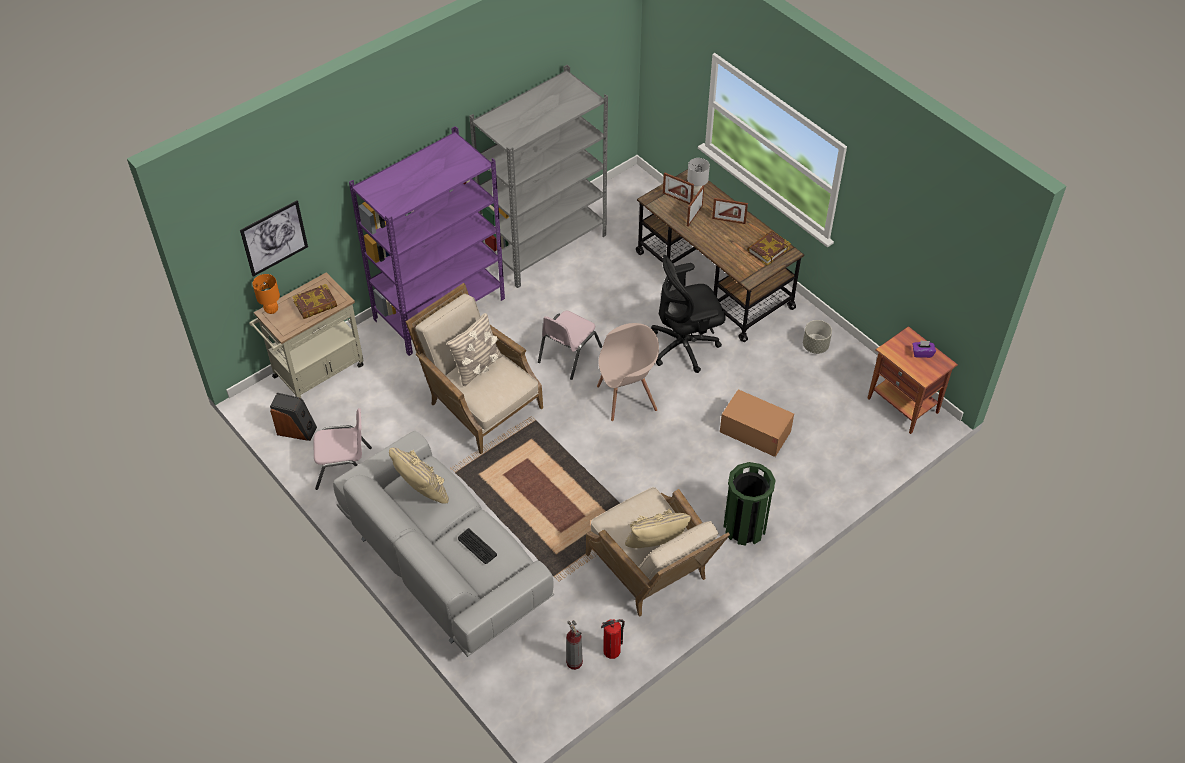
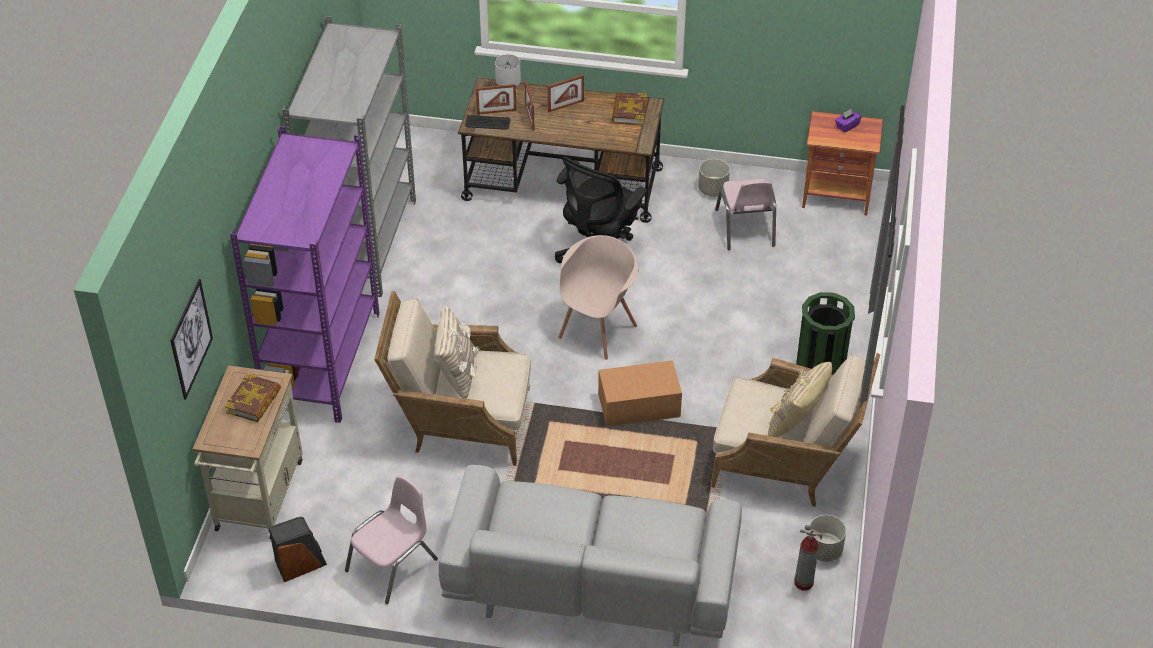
camera: 40 degrees left, 5 degrees down
orange table lamp [253,274,280,314] -> none
beige pillow [389,447,449,504] -> none
keyboard [458,528,497,564] -> keyboard moved to [465,115,510,130]
pink chair [538,311,602,380] -> pink chair moved to [715,179,776,250]
fire extinguisher [601,619,625,659] -> grey planter [810,515,846,561]
cardboard box [720,389,794,457] -> cardboard box moved to [598,360,682,426]

